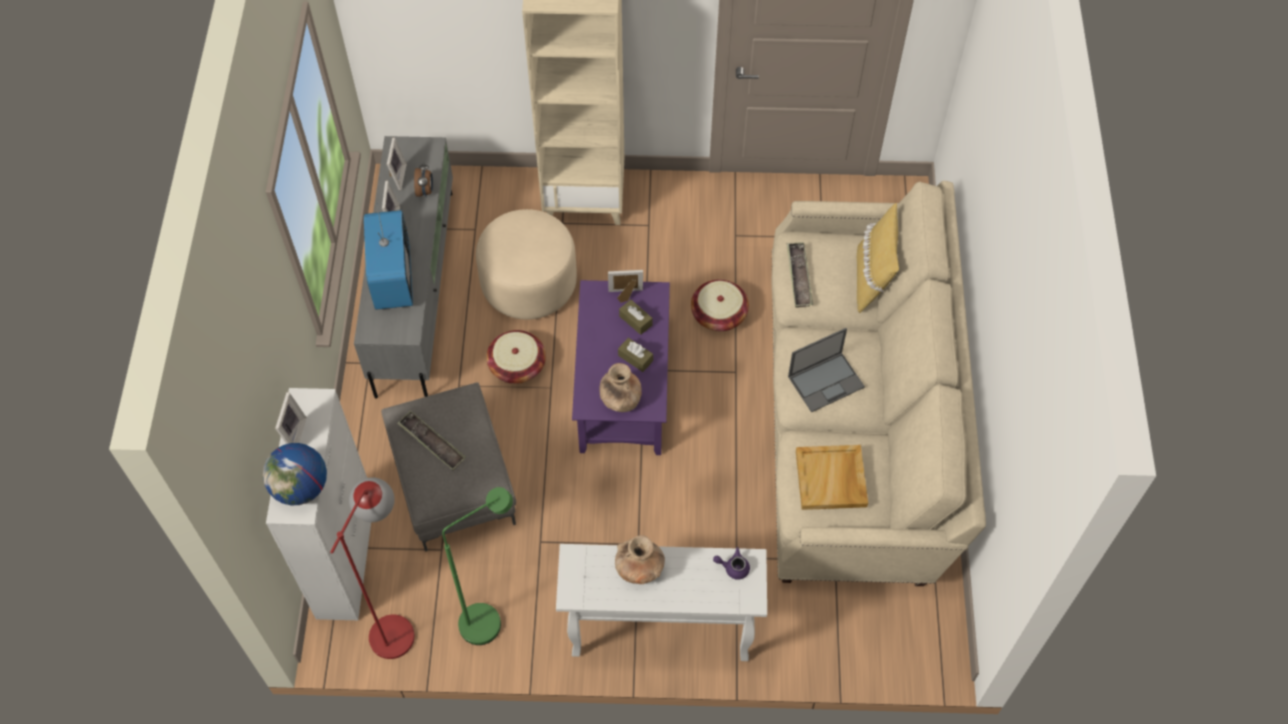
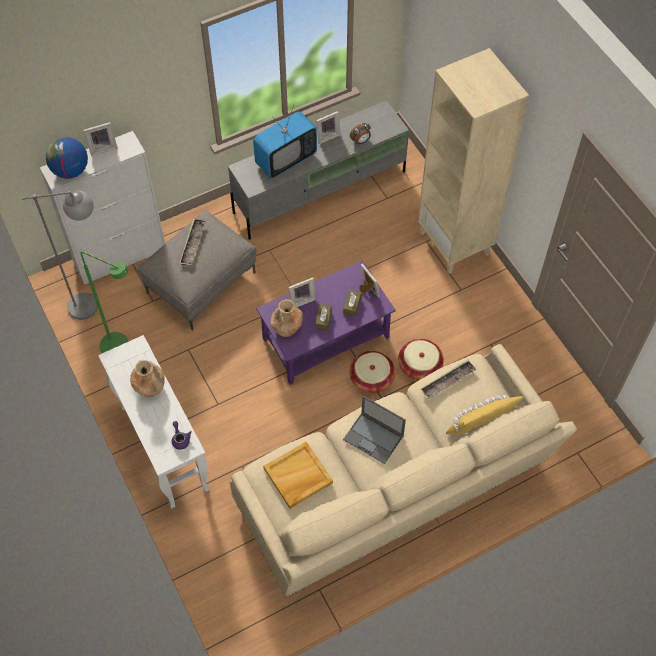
camera: 60 degrees right, 0 degrees up
red floor lamp [330,477,415,659] -> grey floor lamp [21,191,98,320]
picture frame [387,138,407,190] -> picture frame moved to [289,278,316,307]
beige ottoman [476,209,577,320] -> none
basket [486,330,546,384] -> basket moved to [350,351,395,393]

